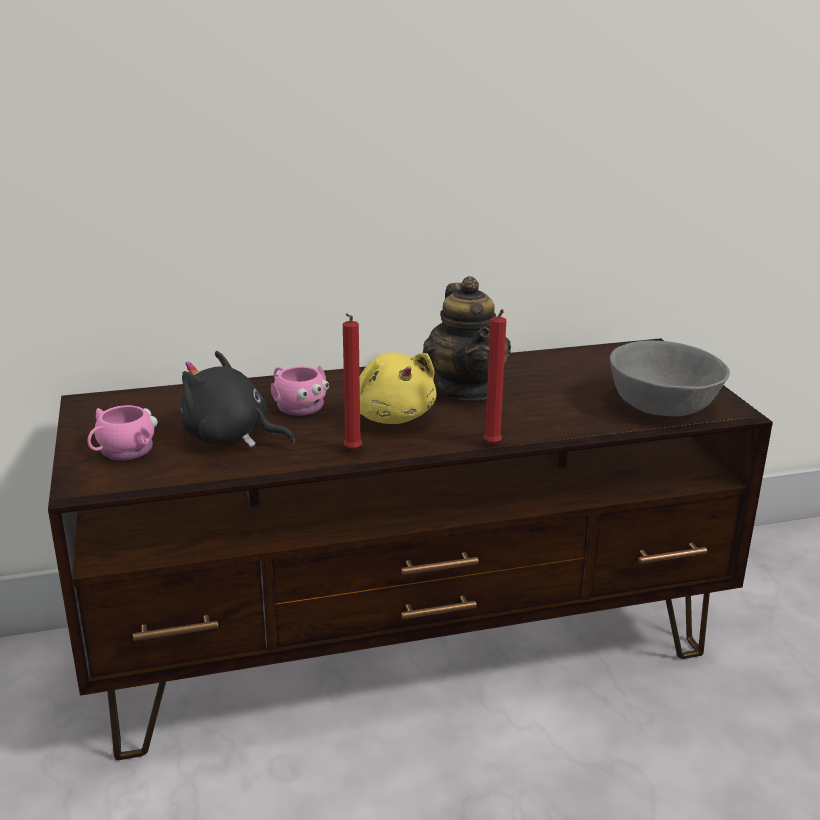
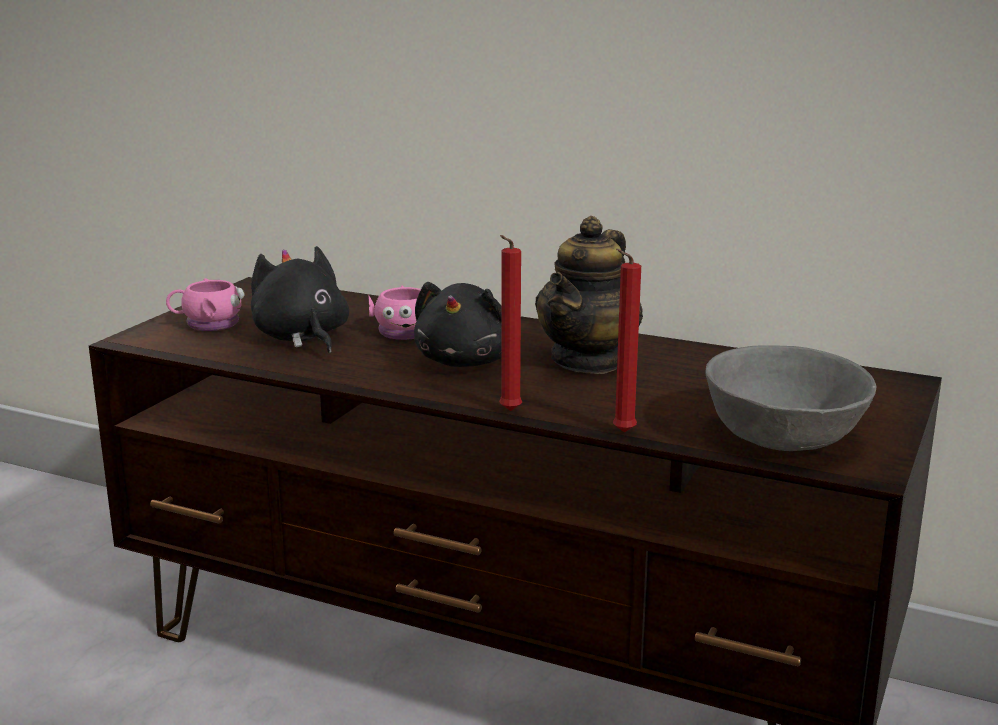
camera: 40 degrees right, 5 degrees down
red candle [343,313,362,450] -> red candle moved to [613,249,641,433]
yellow plush toy [360,352,436,424] -> black plush toy [414,282,502,367]

